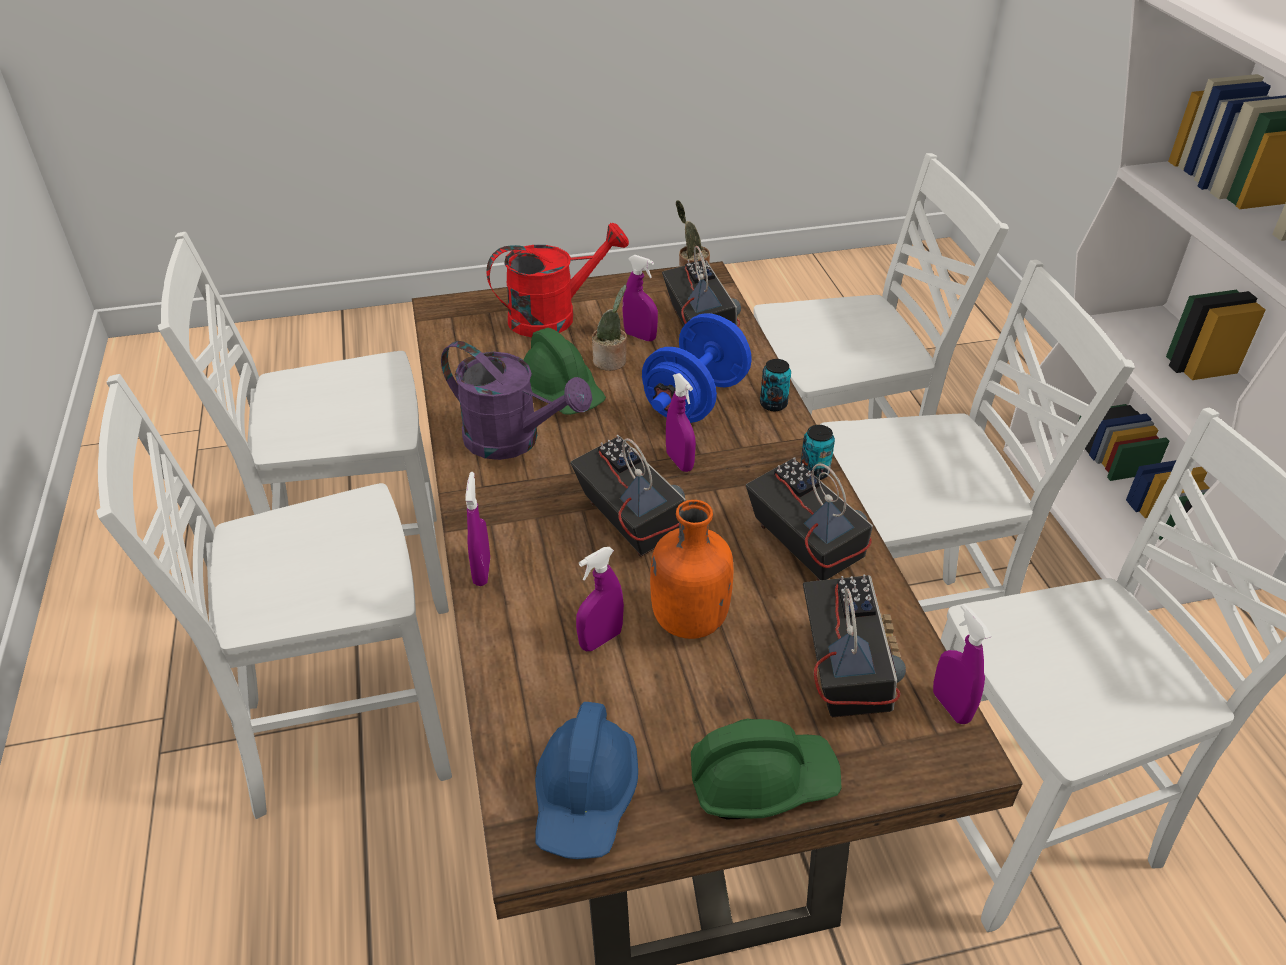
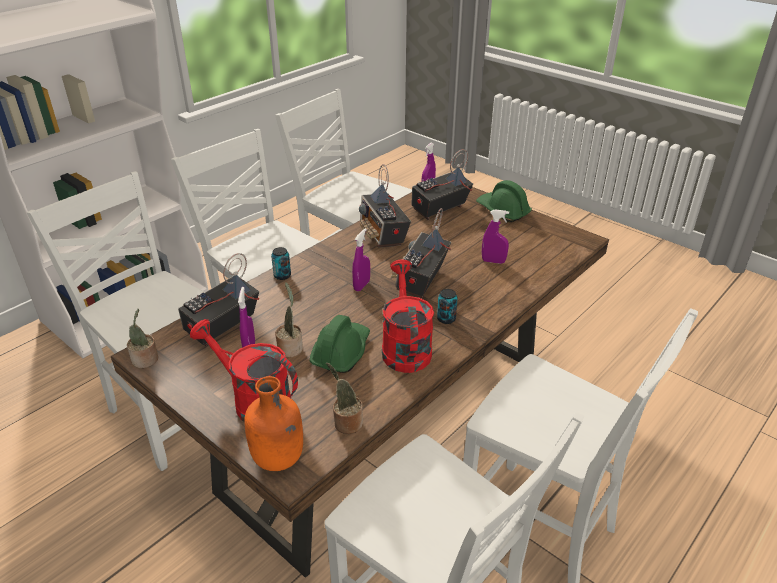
camera: 125 degrees left, 5 degrees down
purple watering can [441,341,592,460] -> red watering can [382,259,434,373]
purple spray bottle [465,472,490,586] -> none
blue hard hat [535,702,638,859] -> none
blue dumbbell [642,313,752,423] -> none
orange bottle [650,500,733,639] -> orange bottle moved to [244,376,303,471]
radio [746,457,873,581] -> radio turned 45 degrees counterclockwise [359,164,411,248]
can [800,425,835,480] -> can moved to [437,289,458,324]
none -> potted plant [326,363,363,434]

